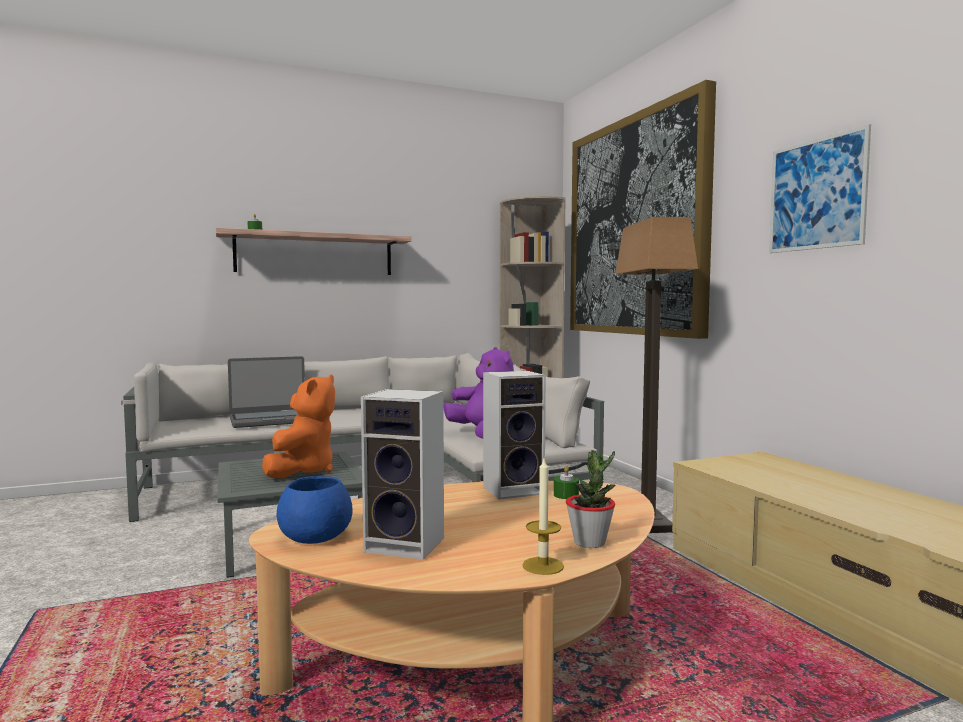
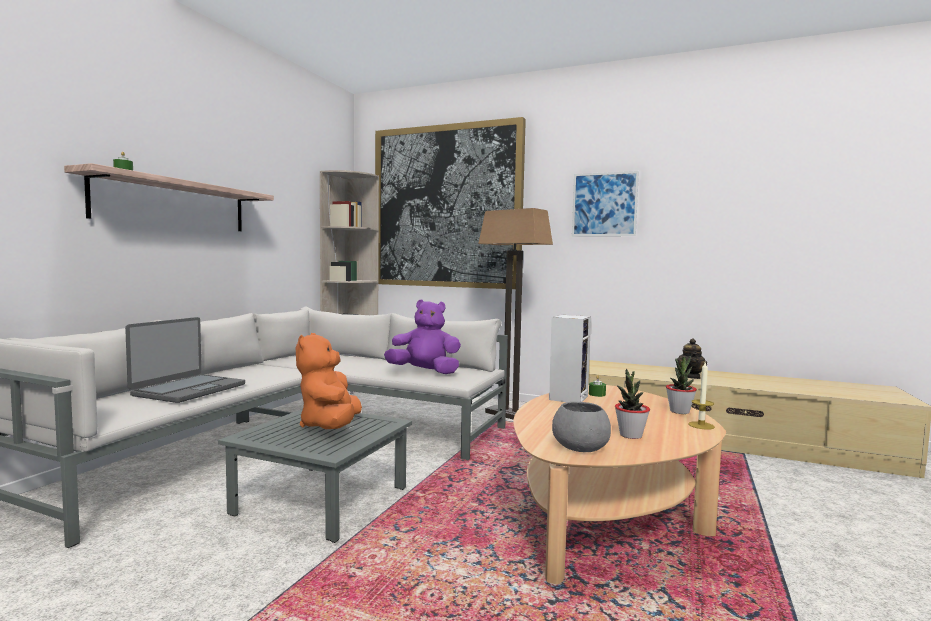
camera: 45 degrees left, 0 degrees up
orange plush toy [262,374,335,479] -> orange plush toy turned 150 degrees counterclockwise [295,333,362,429]
blue bowl [277,476,353,544] -> grey bowl [552,401,611,452]
speaker [361,389,444,560] -> potted plant [615,368,650,439]
none -> teapot [677,338,707,379]

